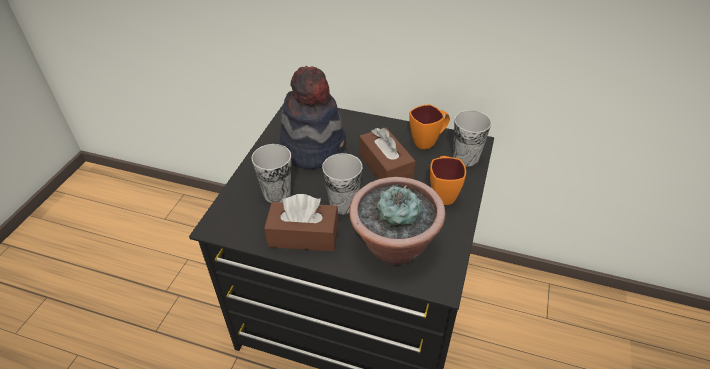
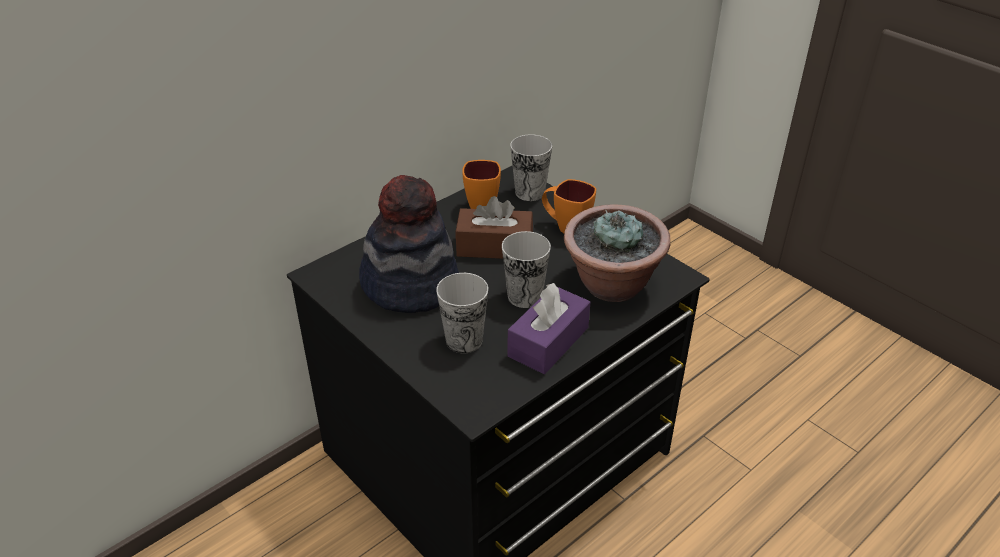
camera: 60 degrees left, 5 degrees down
brown tissue box [264,194,339,251] -> purple tissue box [507,283,590,374]

